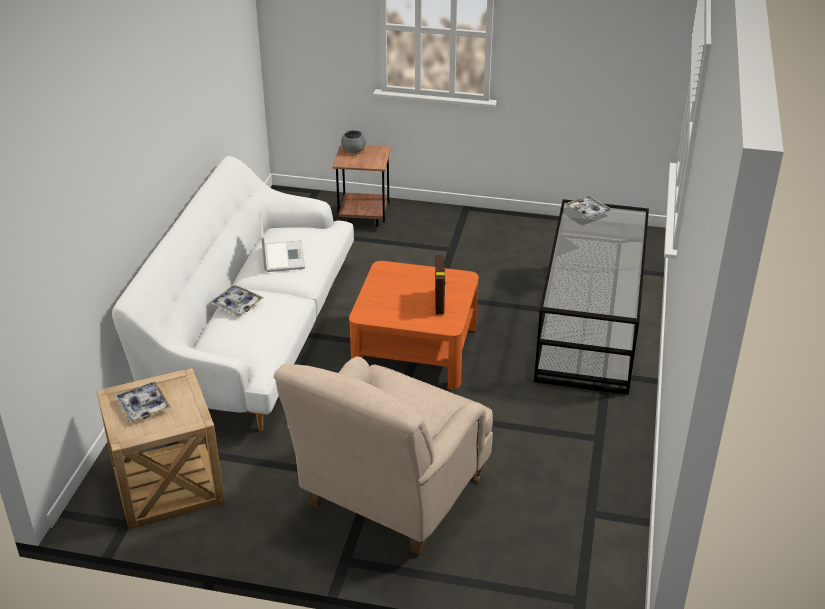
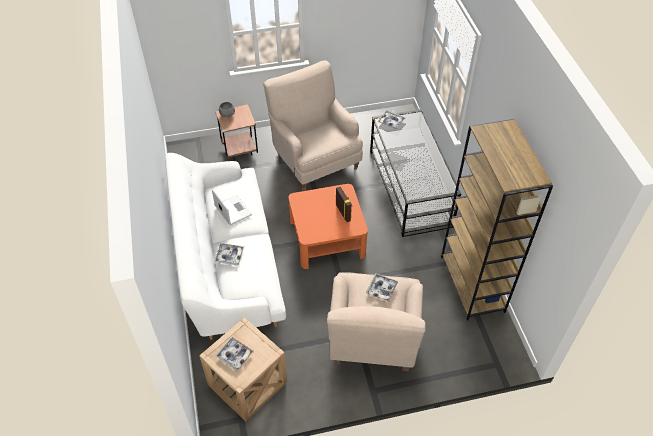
camera: 25 degrees left, 15 degrees up
none -> beige armchair [263,61,363,191]
none -> tray [366,273,398,302]
none -> brown bookcase [441,119,553,321]

